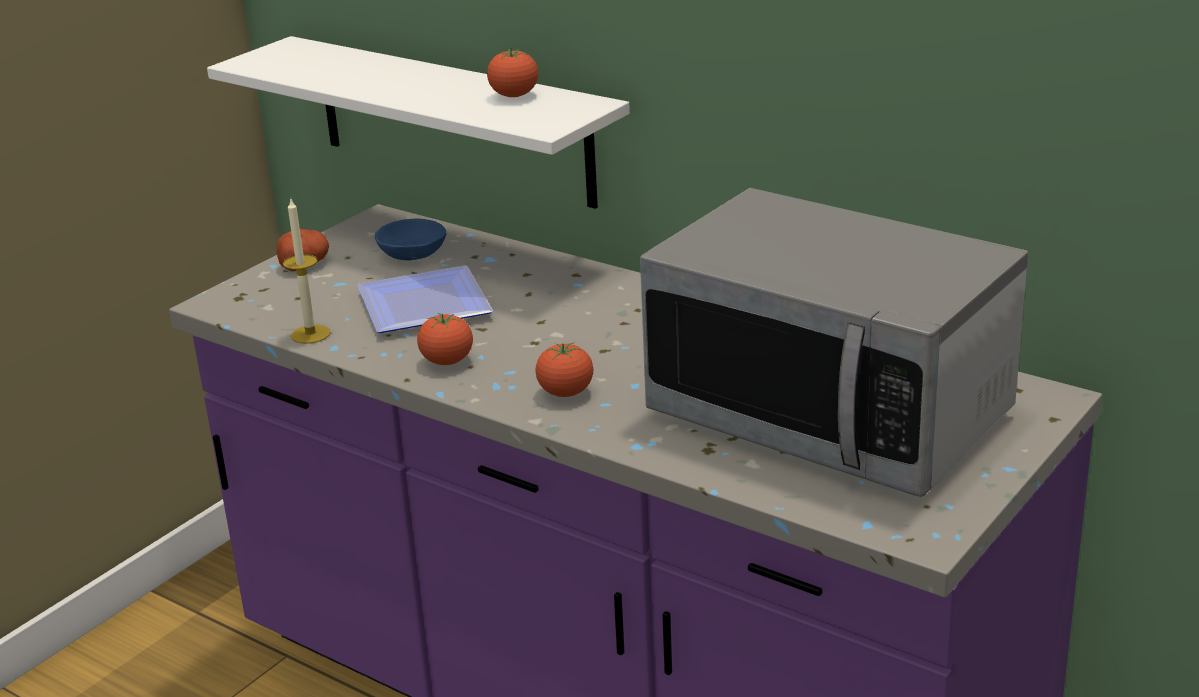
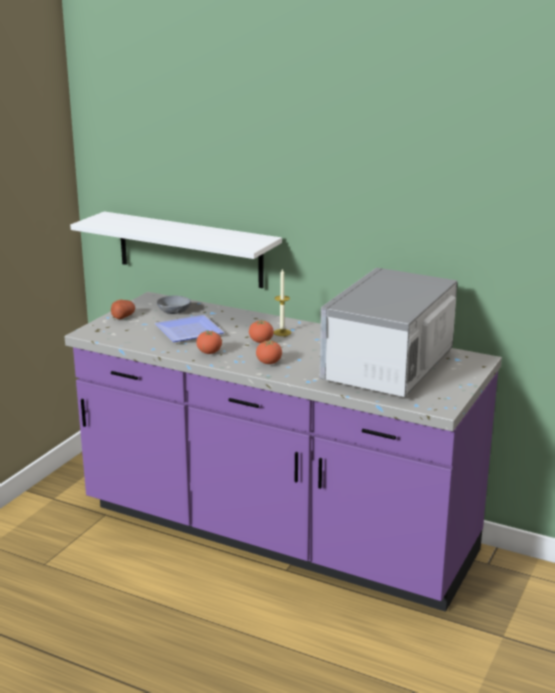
camera: 10 degrees left, 5 degrees down
candle [283,199,331,344] -> candle moved to [273,268,291,336]
blue bowl [375,219,446,260] -> grey bowl [157,295,191,314]
tomato [487,48,538,97] -> tomato moved to [249,320,274,343]
microwave [640,188,1028,497] -> microwave turned 90 degrees clockwise [319,268,457,397]

